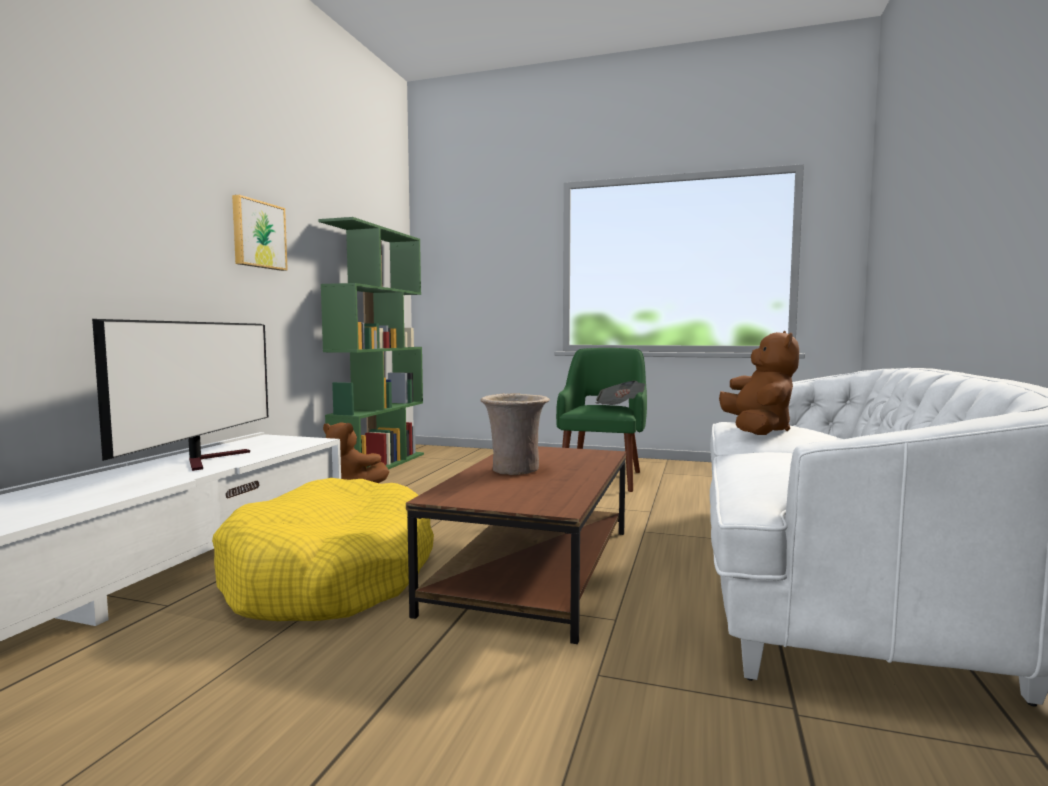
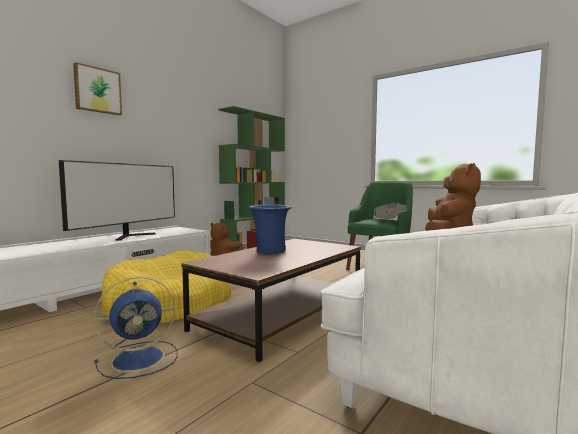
camera: 20 degrees right, 0 degrees up
picture [232,195,288,271] -> picture moved to [73,62,122,115]
beige vase [480,393,550,475] -> blue vase [249,204,292,254]
none -> blue fan [94,277,178,379]

